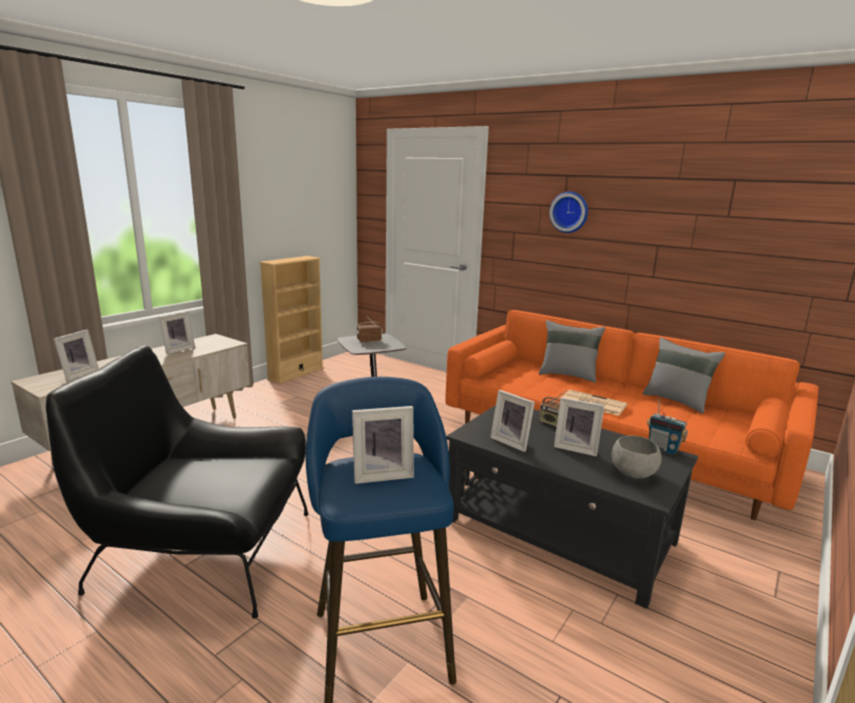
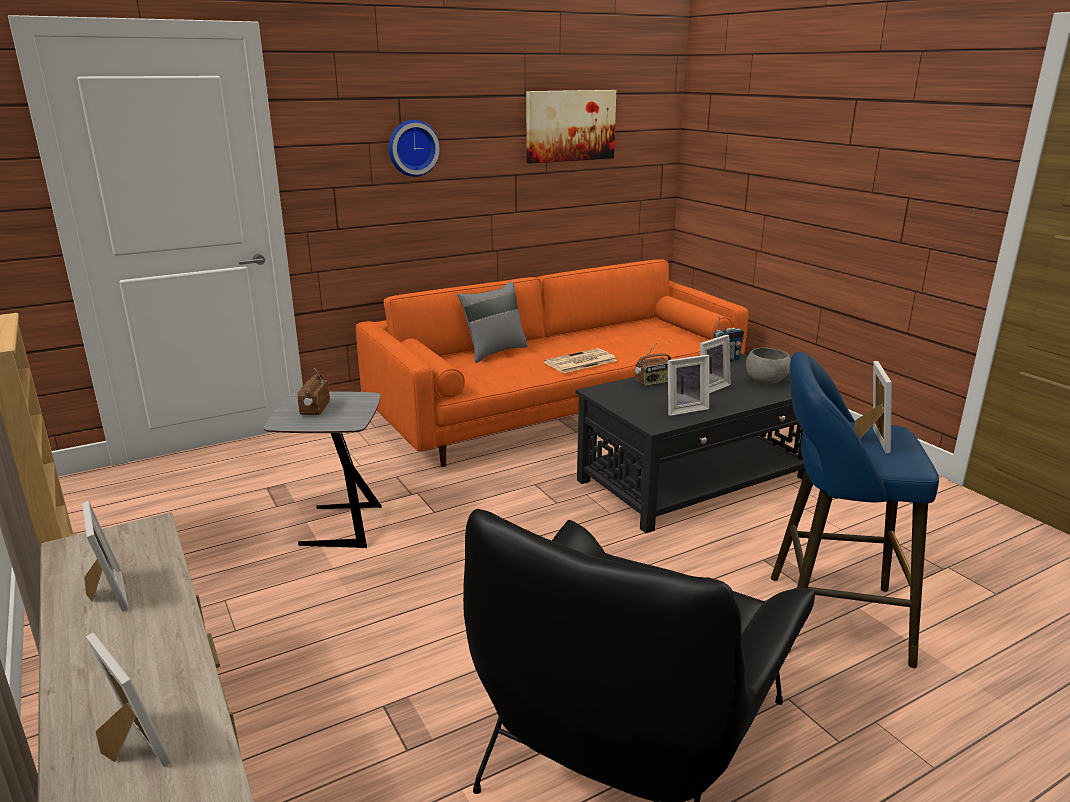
camera: 65 degrees left, 5 degrees up
grey pillow [642,337,725,414] -> none
none -> picture [526,90,616,164]

